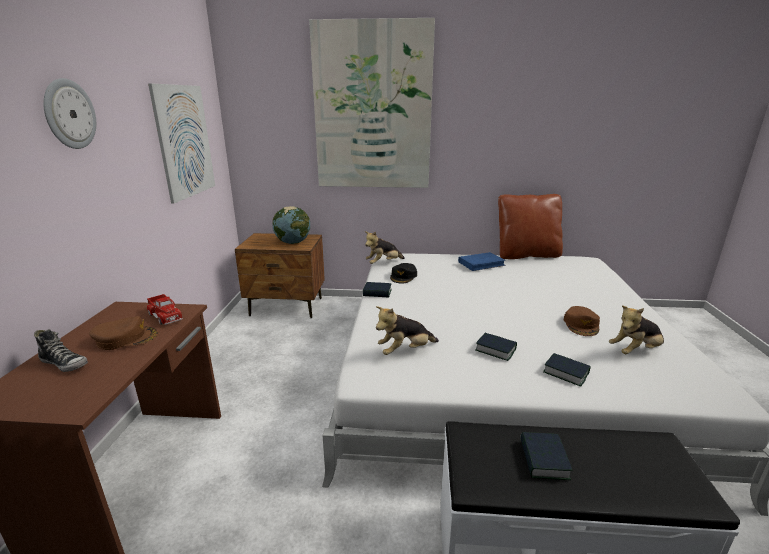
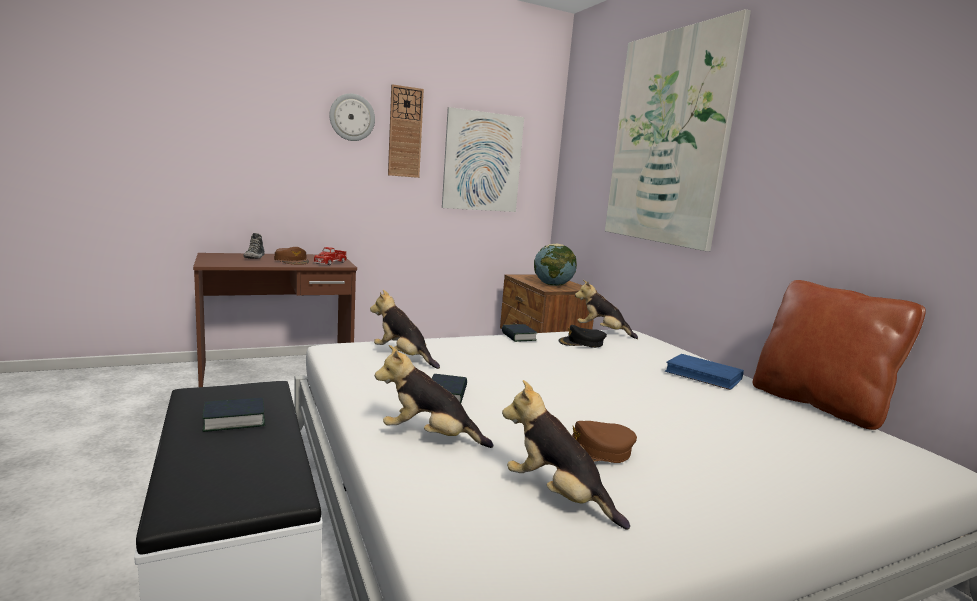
camera: 60 degrees right, 10 degrees down
book [543,353,591,387] -> plush toy [375,345,493,448]
none -> wall clock [388,84,424,178]

